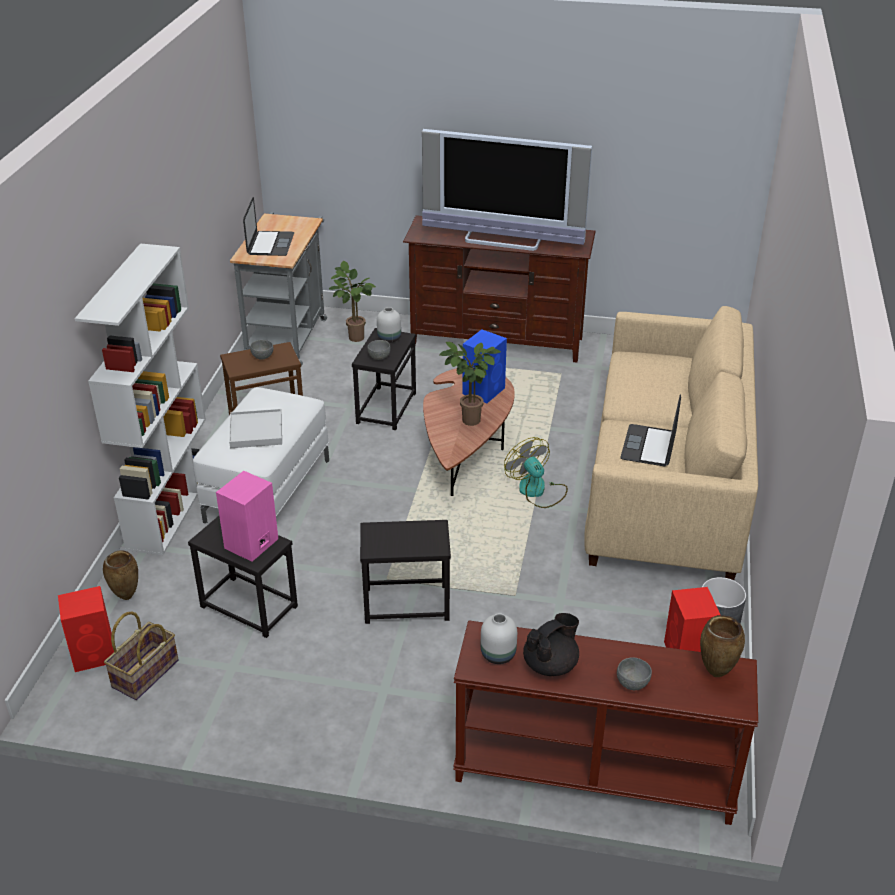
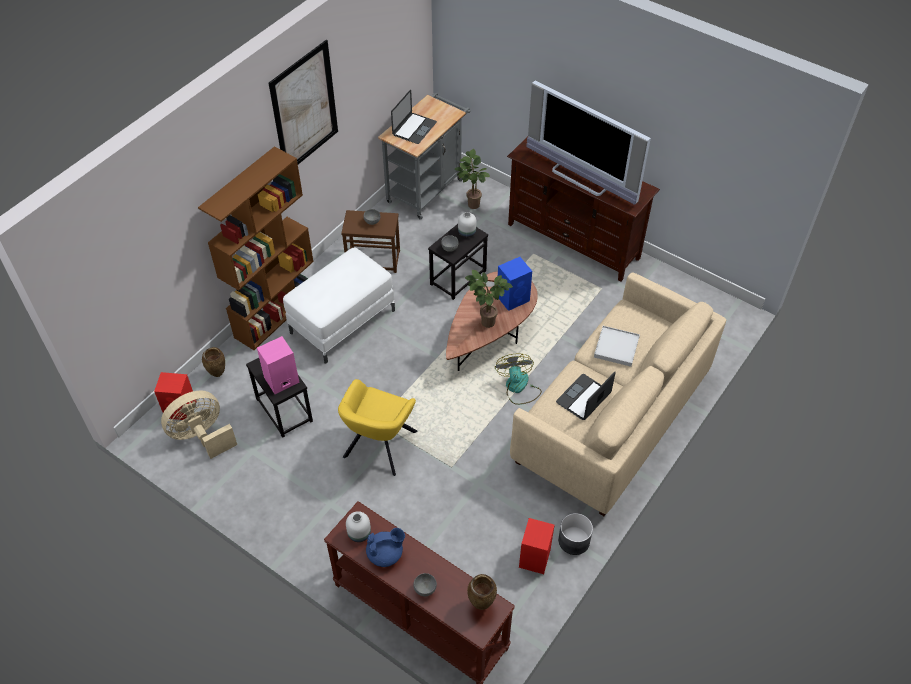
camera: 25 degrees right, 15 degrees up
white bookcase [75,243,206,555] -> brown bookcase [198,146,314,350]
basket [104,612,179,700] -> beige fan [161,391,237,459]
white tray [229,409,282,448] -> white tray moved to [594,326,640,367]
black side table [360,520,451,624] -> yellow armchair [338,379,417,476]
black teapot [523,613,579,676] -> blue teapot [366,528,405,567]
none -> picture [269,40,338,164]

